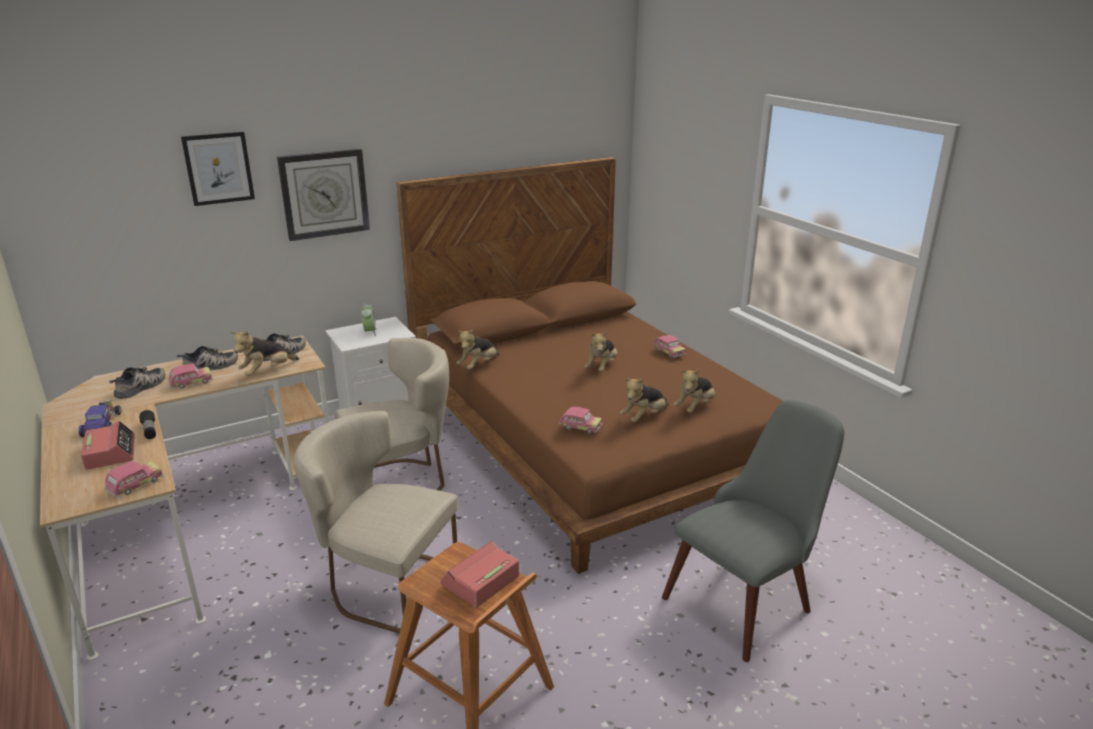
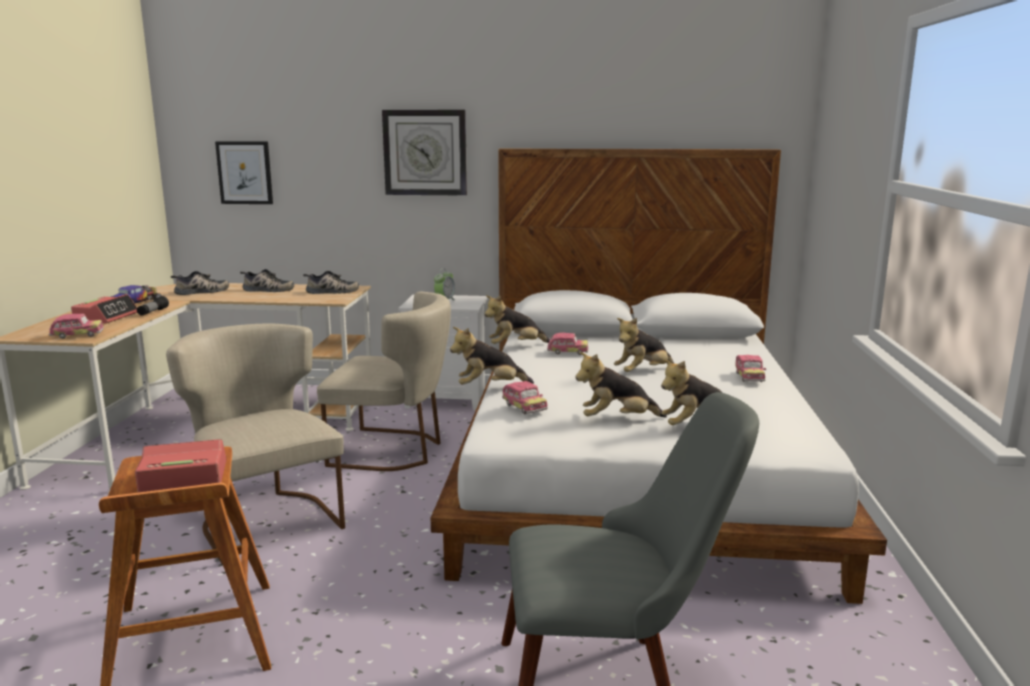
camera: 35 degrees right, 10 degrees down
toy car [168,363,213,389] -> toy car moved to [547,333,589,355]
picture [181,132,255,206] -> picture moved to [215,141,273,204]
plush toy [231,331,299,376] -> plush toy moved to [450,327,534,384]
brown bed [397,157,783,574] -> white bed [431,148,887,604]

